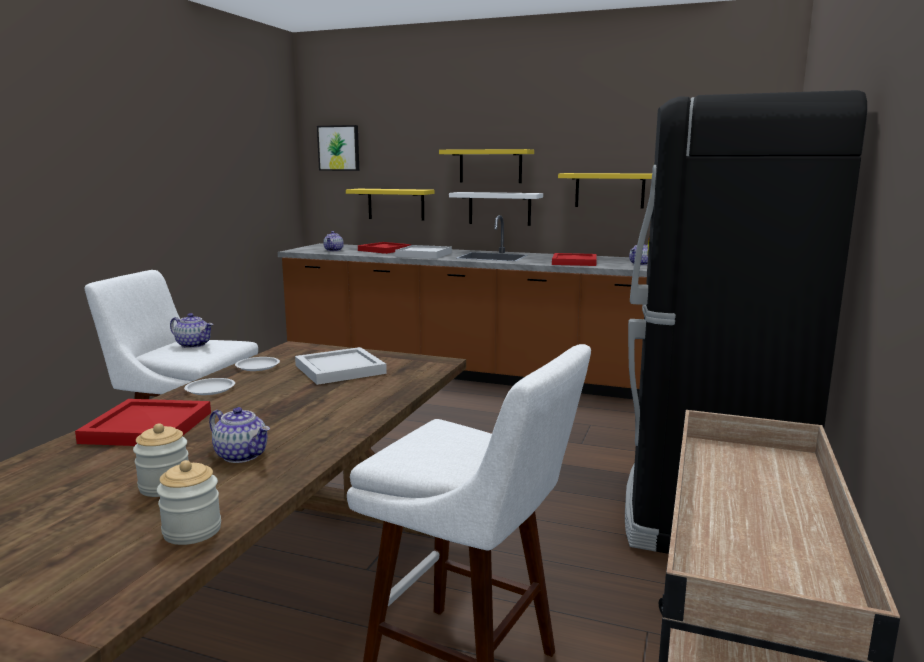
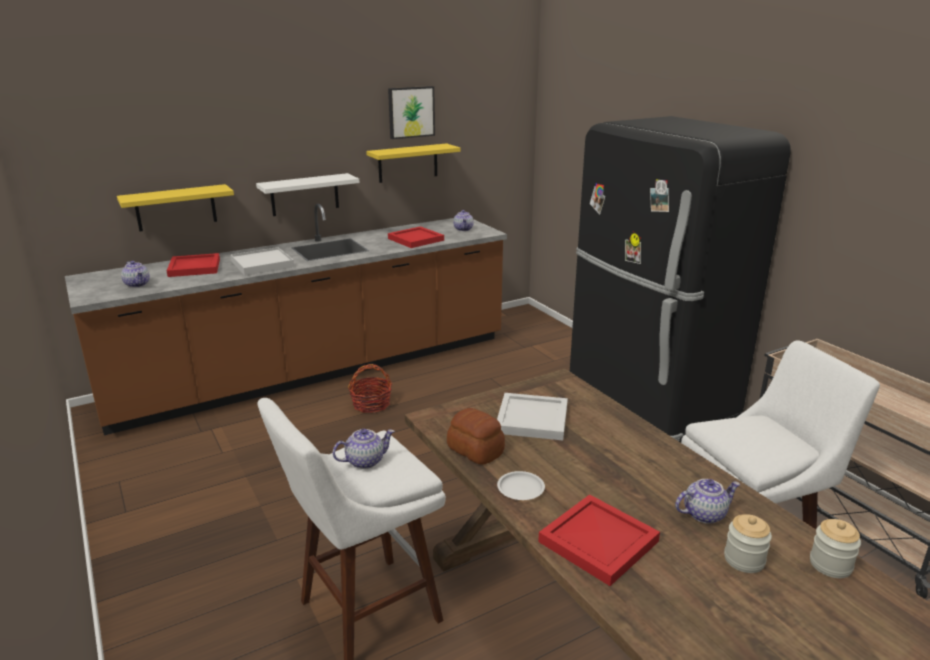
camera: 50 degrees left, 10 degrees up
white plate [235,357,280,371] -> bread [447,408,505,465]
picture [317,125,359,171] -> picture moved to [388,86,435,139]
yellow shelf [439,149,534,183] -> none
none -> basket [348,364,392,413]

